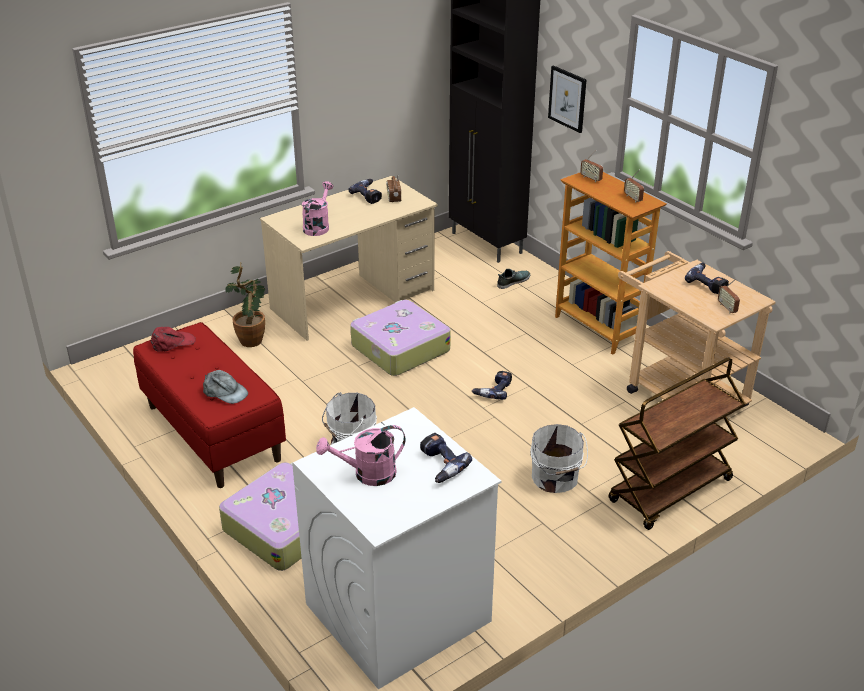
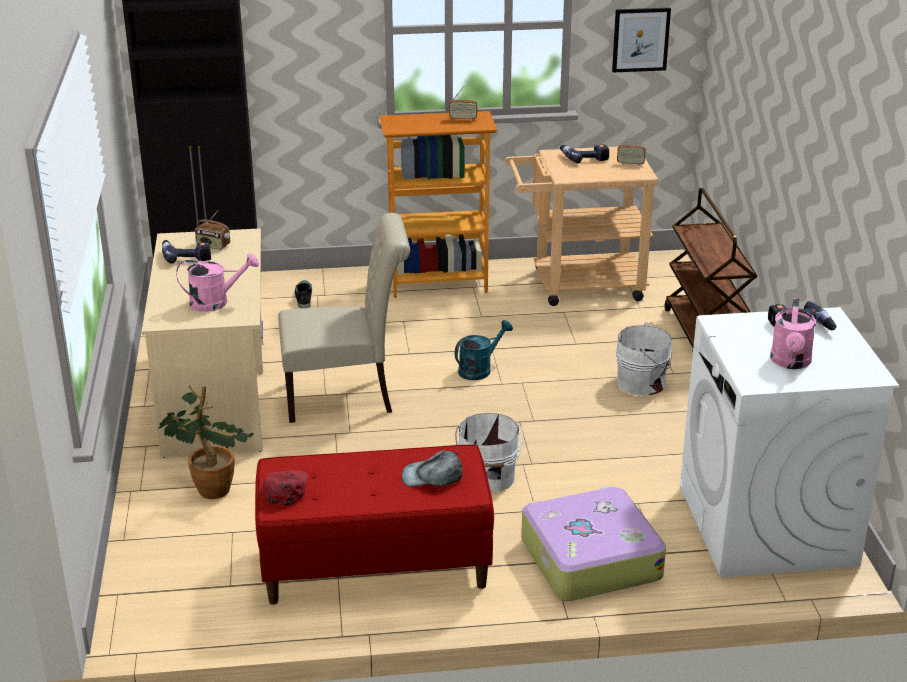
camera: 60 degrees left, 5 degrees down
grey cap [203,370,248,404] -> grey cap turned 150 degrees counterclockwise [402,450,462,486]
pink watering can [302,181,333,236] -> pink watering can turned 120 degrees clockwise [176,253,259,312]
suitcase [350,300,451,376] -> beige chair [278,213,410,423]
power drill [472,371,512,400] -> turquoise watering can [455,320,513,380]
picture [548,65,586,133] -> picture moved to [612,8,671,72]
radio [580,151,603,182] -> none

